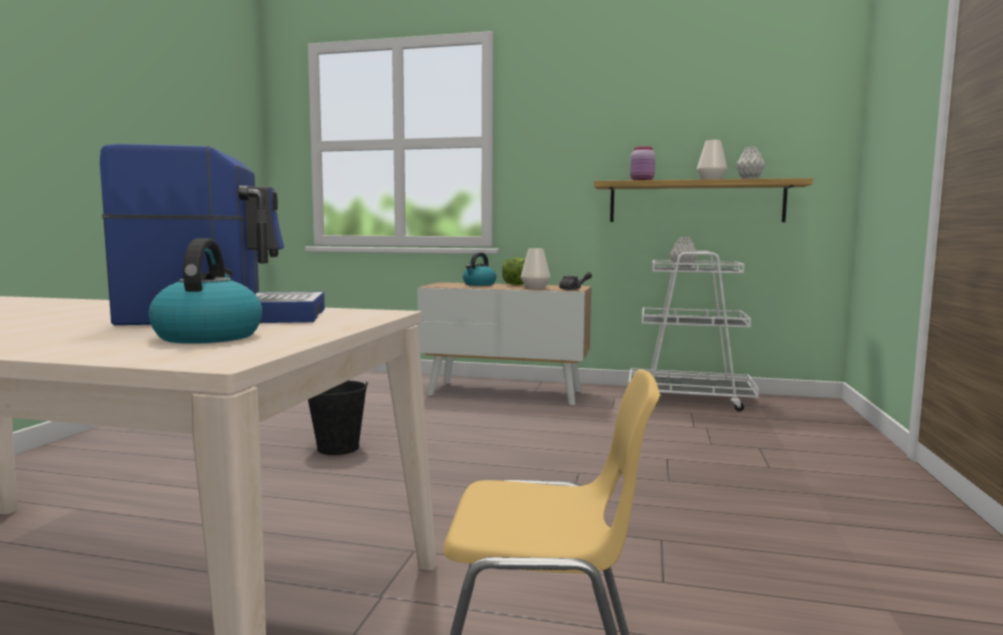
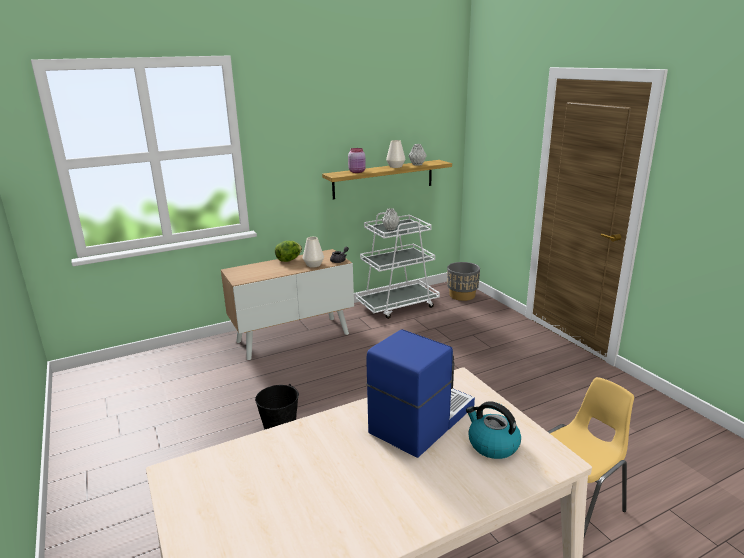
camera: 40 degrees left, 15 degrees up
kettle [463,252,496,286] -> none
none -> grey planter [447,262,480,301]

